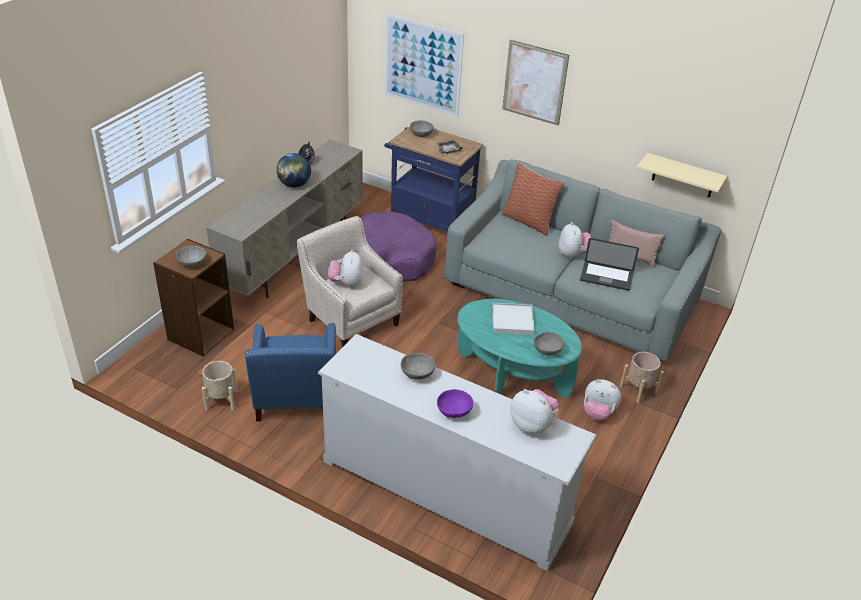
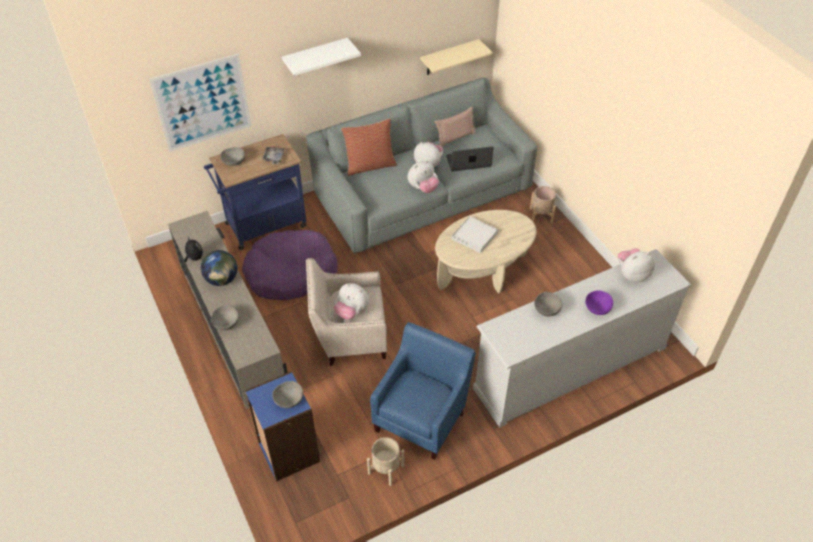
camera: 55 degrees left, 10 degrees up
brown bookcase [153,238,234,356] -> blue bookcase [245,371,320,482]
blue armchair [245,323,336,422] -> blue armchair turned 90 degrees counterclockwise [370,322,476,460]
turquoise coffee table [457,299,582,398] -> beige coffee table [435,210,536,293]
picture [502,40,569,126] -> white shelf [282,38,361,76]
grey bowl [534,332,564,355] -> grey bowl moved to [211,306,239,330]
laptop [580,238,639,291] -> laptop turned 150 degrees counterclockwise [446,146,494,172]
plush toy [584,379,621,420] -> plush toy moved to [408,160,439,193]

